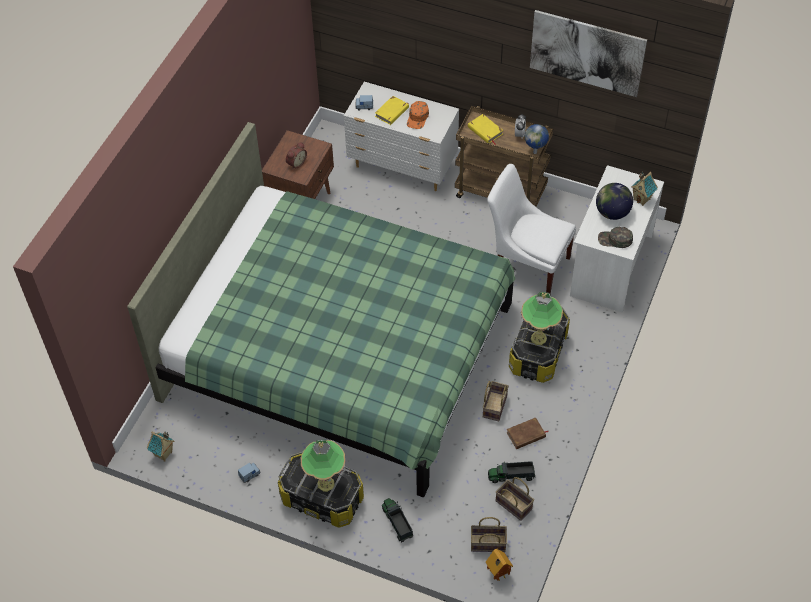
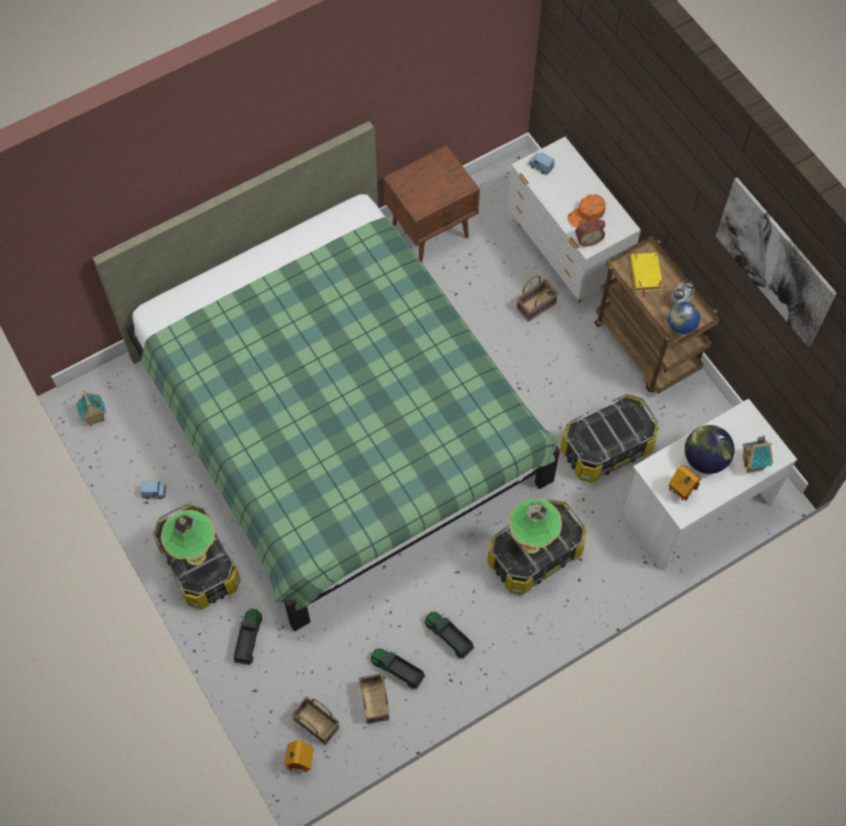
camera: 35 degrees right, 10 degrees up
alarm clock [286,142,307,170] -> alarm clock moved to [575,220,605,246]
yellow book [375,96,409,125] -> none
basket [483,381,509,422] -> basket moved to [517,275,559,322]
white chair [487,164,576,295] -> storage box [560,394,659,483]
brown book [506,417,548,449] -> toy truck [424,612,474,659]
green cap [598,227,633,248] -> toy house [669,464,702,501]

